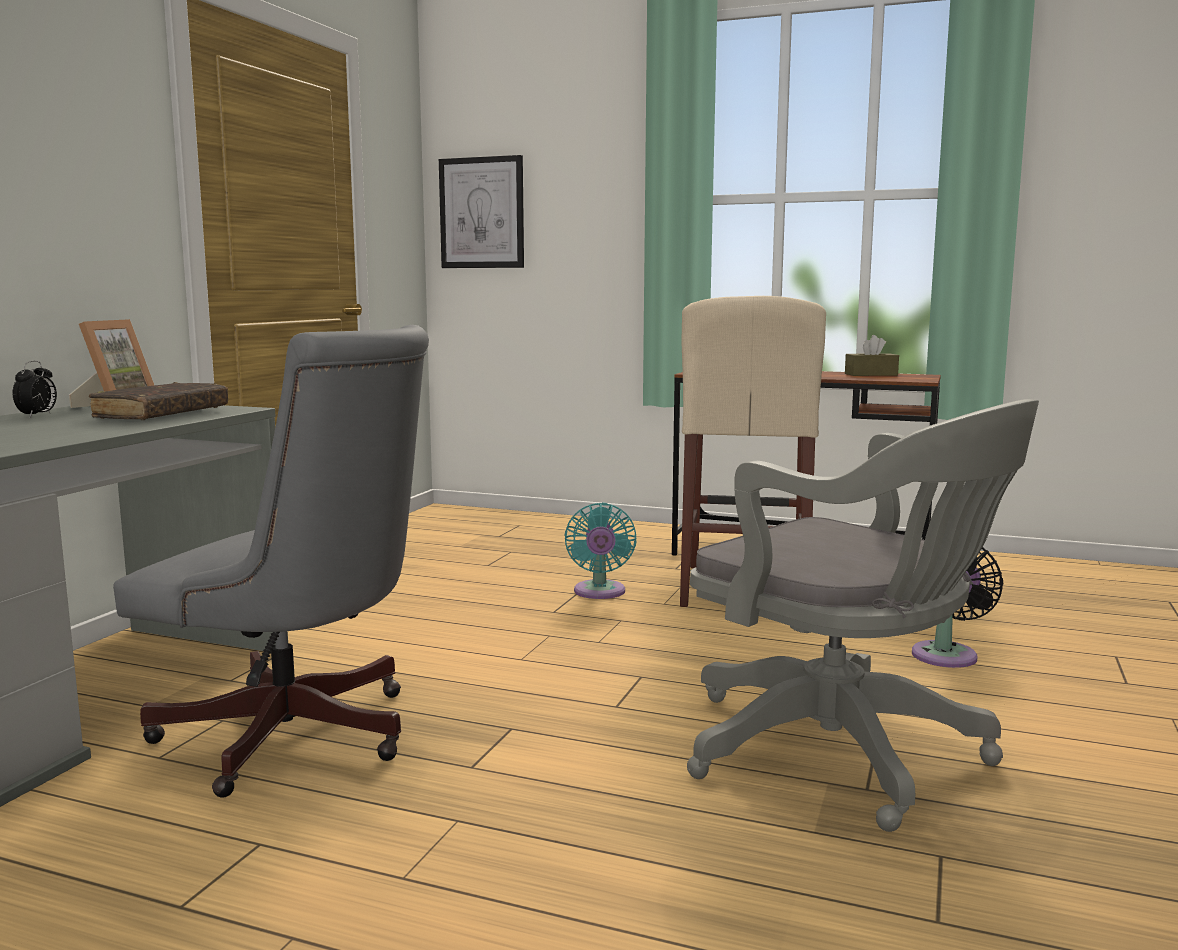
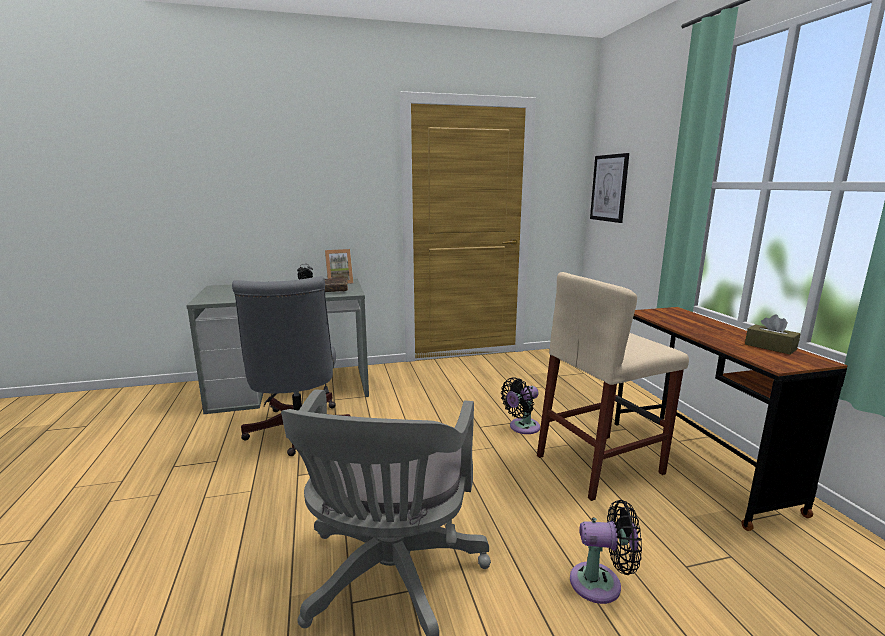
camera: 55 degrees right, 5 degrees up
turquoise fan [564,503,637,599] -> black fan [501,377,540,434]

